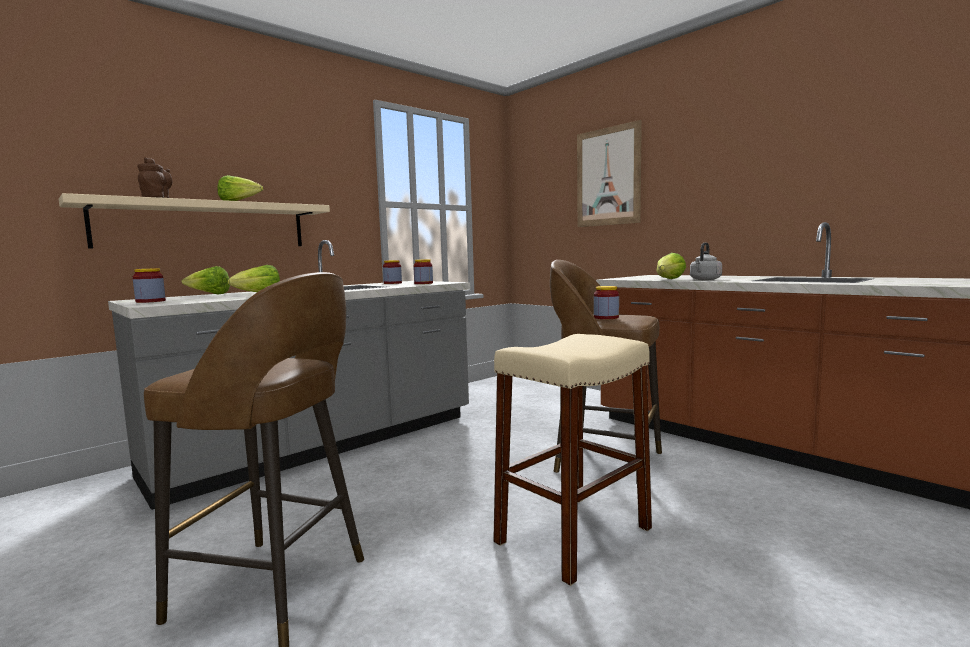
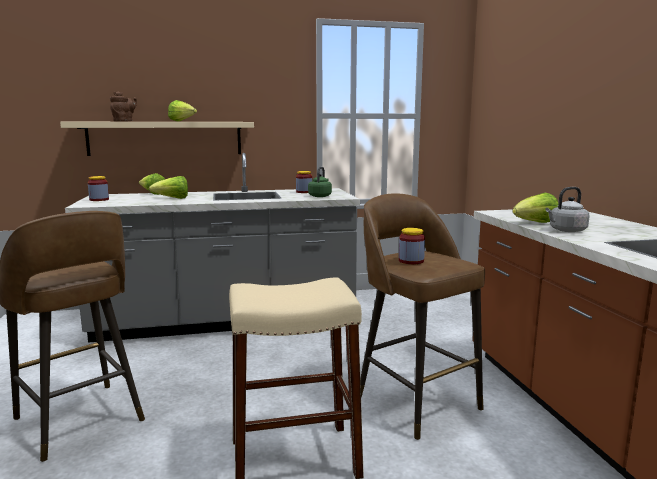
camera: 30 degrees right, 5 degrees up
jar [413,259,433,284] -> green kettle [308,167,332,197]
picture [577,120,642,227] -> none

